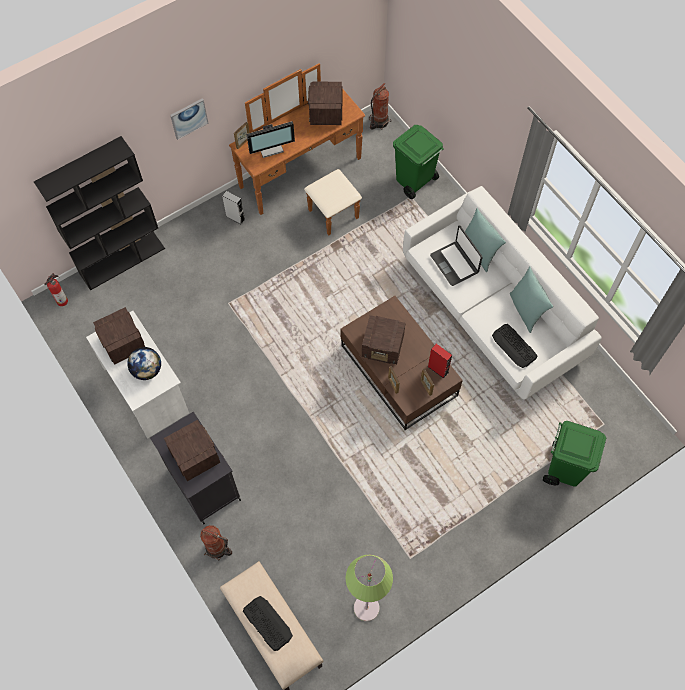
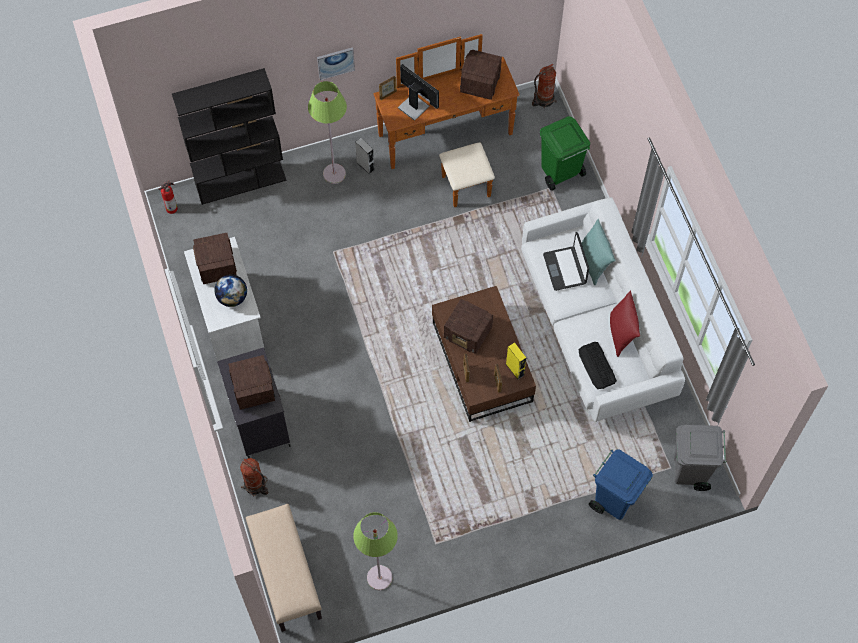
camera: 15 degrees right, 0 degrees up
keyboard [243,596,293,651] -> none
monitor [247,121,295,158] -> monitor turned 135 degrees counterclockwise [398,64,439,121]
red speaker [428,344,452,379] -> yellow speaker [506,342,526,379]
turquoise pillow [510,266,553,333] -> red pillow [610,290,640,357]
green trash can [543,421,606,487] -> blue trash can [589,449,653,520]
none -> green floor lamp [308,81,347,184]
none -> grey trash can [674,425,726,491]

